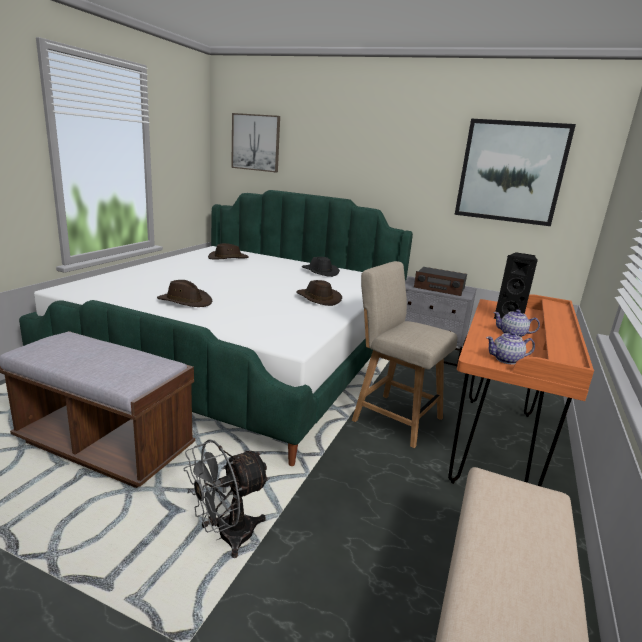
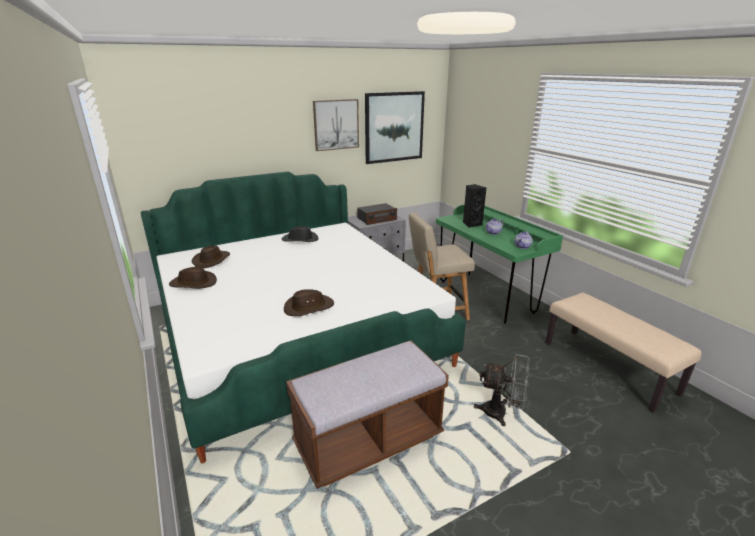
camera: 50 degrees left, 5 degrees up
grey fan [184,439,271,558] -> grey fan turned 75 degrees counterclockwise [474,353,530,426]
picture [231,113,280,172] -> picture moved to [313,99,359,151]
brown hat [296,280,342,306] -> brown hat moved to [169,267,217,289]
orange desk [448,294,594,486] -> green desk [436,204,563,324]

